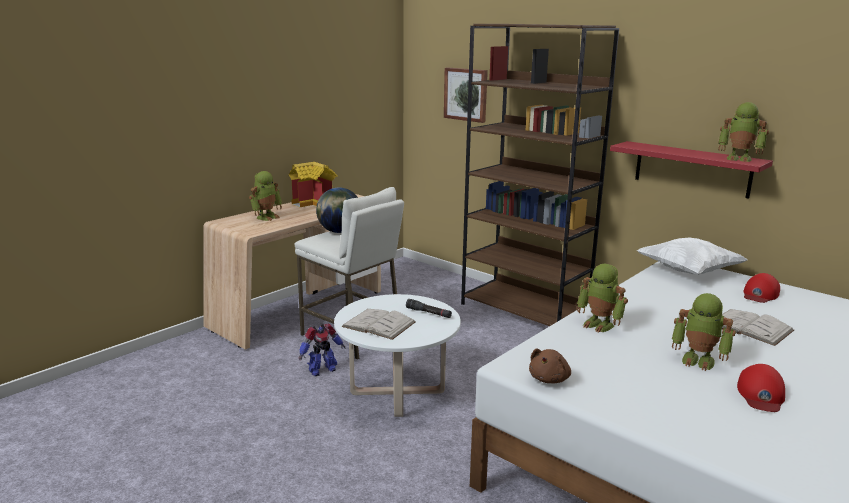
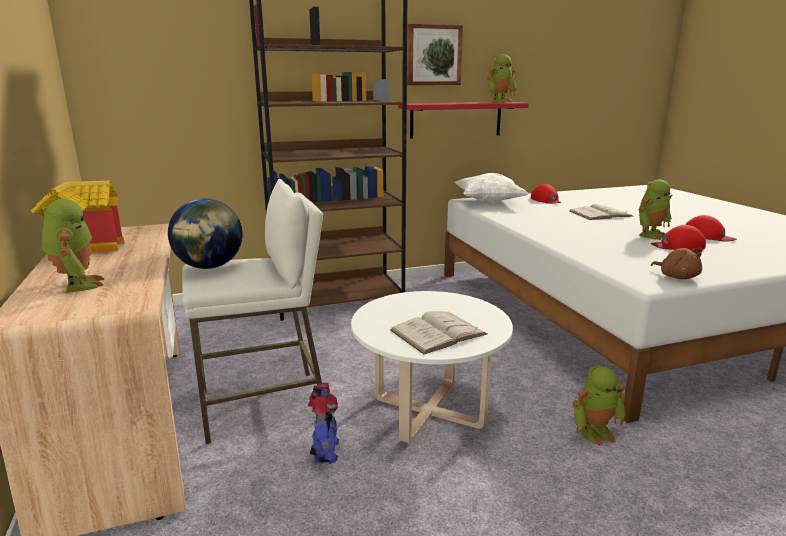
camera: 60 degrees left, 0 degrees up
black flashlight [406,299,452,318] -> none
picture [444,67,488,123] -> picture moved to [407,24,463,85]
toy robot [577,264,628,333] -> toy robot moved to [572,366,626,446]
none -> red cap [651,225,706,250]

